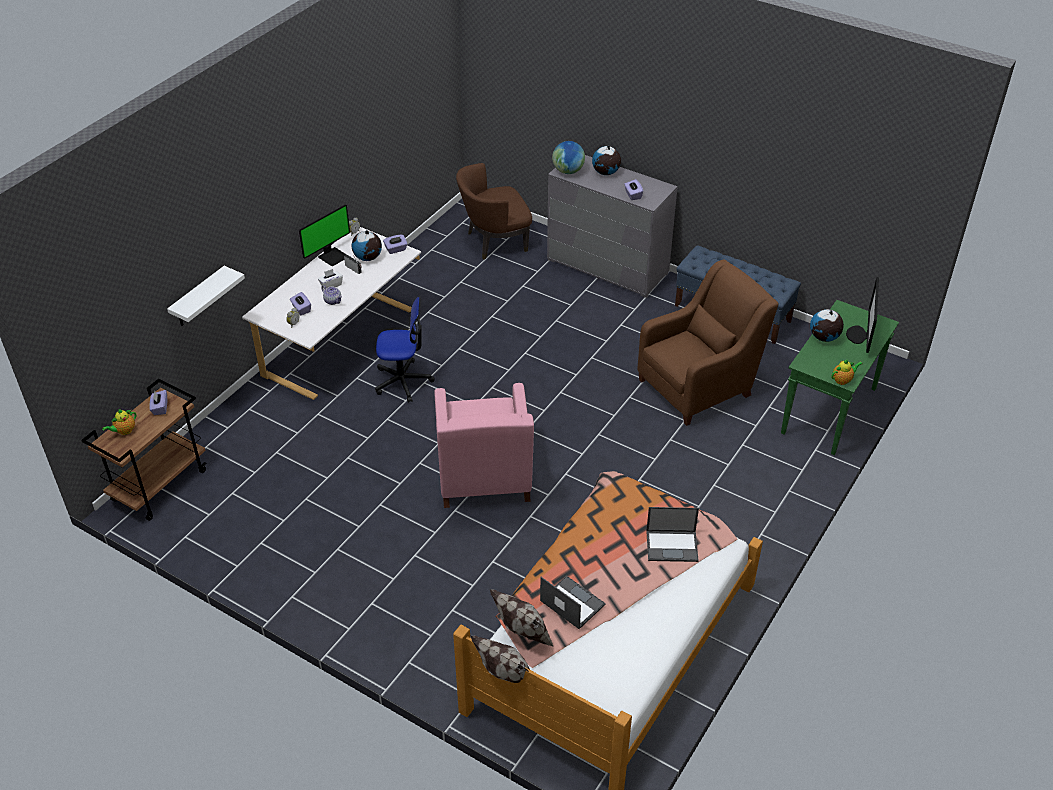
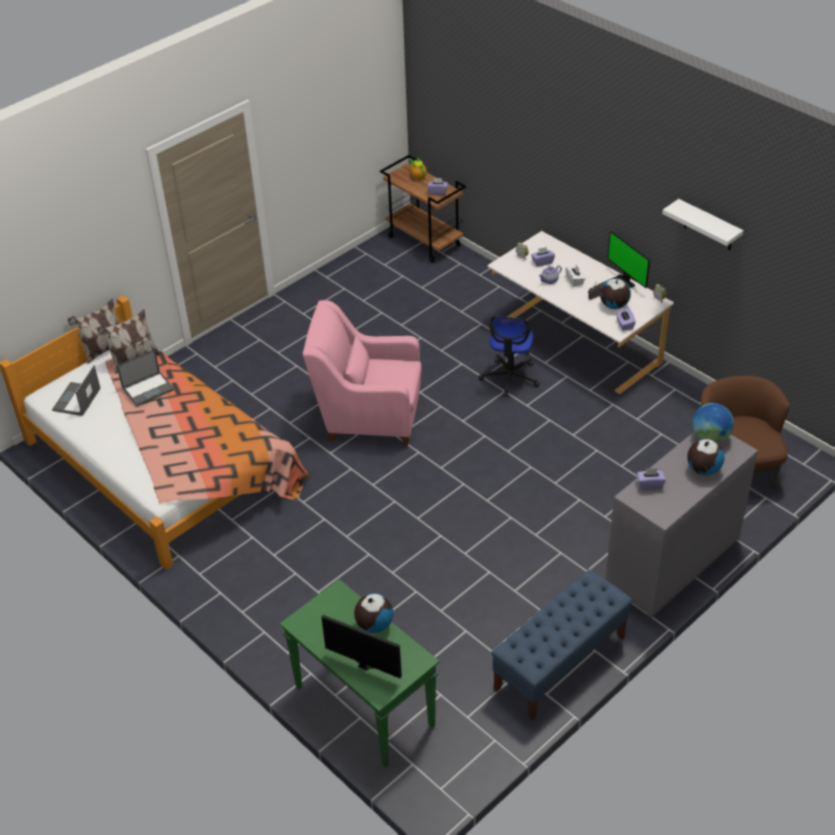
camera: 105 degrees right, 0 degrees up
white shelf [167,266,245,326] -> white shelf moved to [662,199,744,250]
brown armchair [637,259,779,426] -> none
laptop [646,507,699,562] -> laptop moved to [52,365,100,416]
teapot [831,360,863,385] -> none

